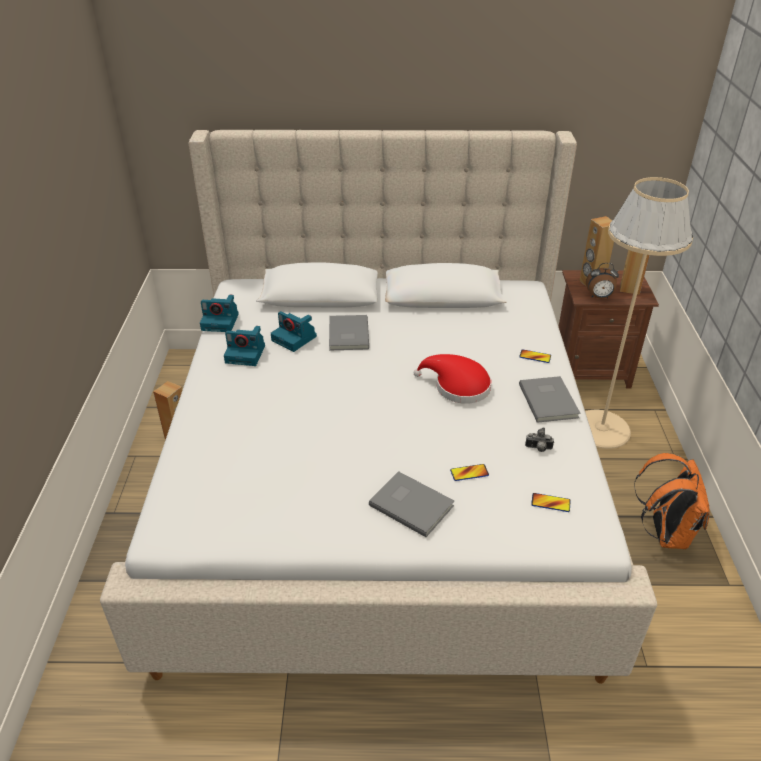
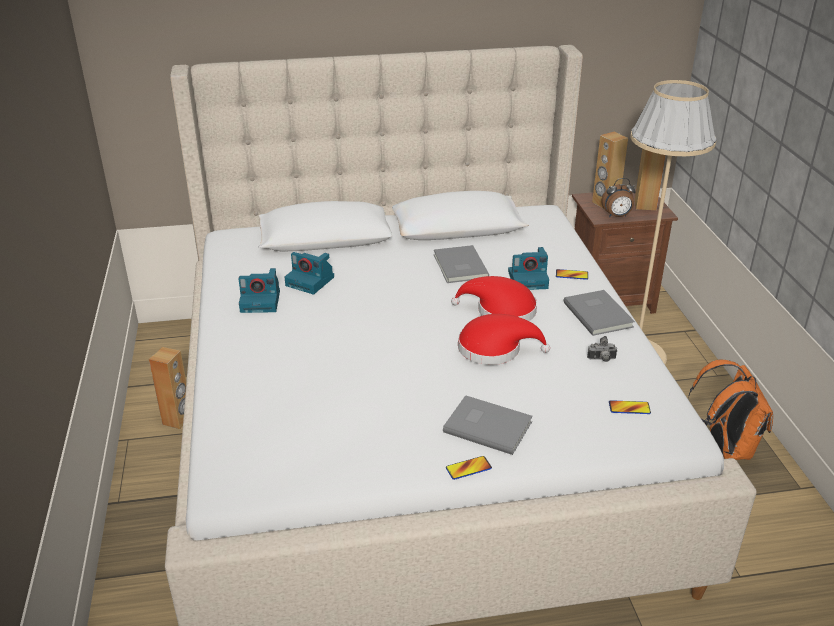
camera: 10 degrees left, 5 degrees down
camera [200,295,239,332] -> camera moved to [508,247,549,290]
grey book [329,315,369,350] -> grey book moved to [434,245,489,283]
phone [450,464,489,481] -> phone moved to [446,456,492,480]
none -> red hat [458,314,550,365]

